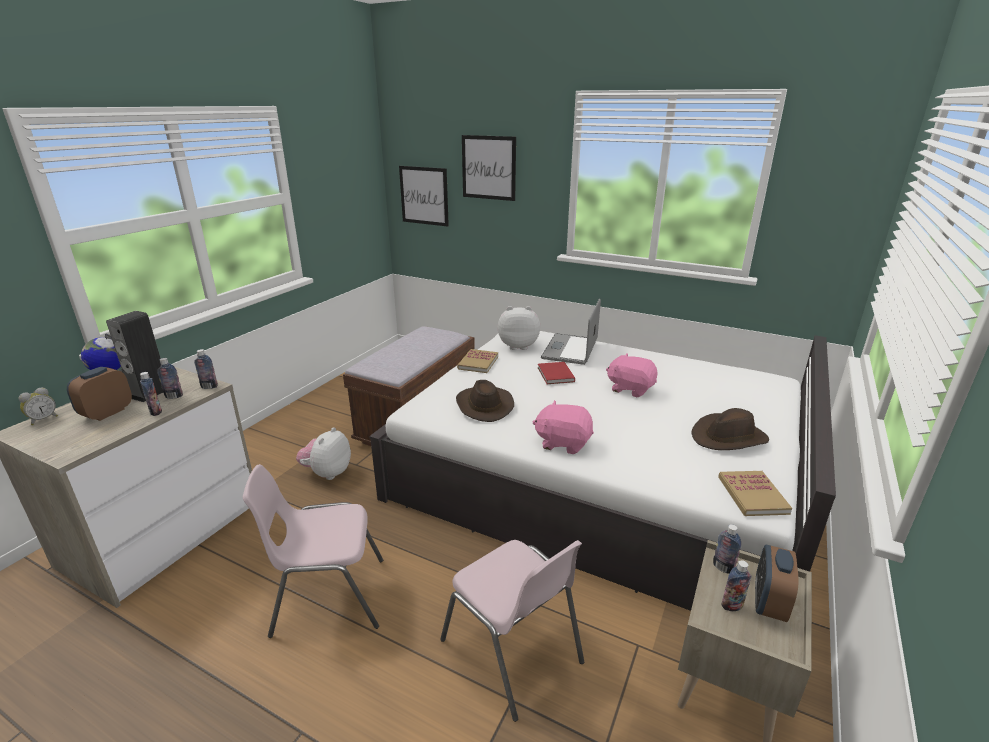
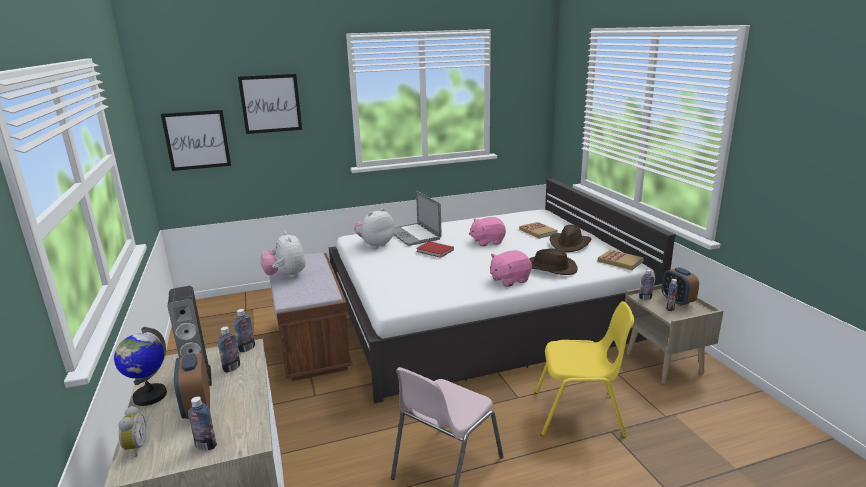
camera: 45 degrees left, 5 degrees down
bottle [140,372,162,416] -> bottle moved to [188,396,217,451]
plush toy [296,427,351,480] -> plush toy moved to [261,231,306,278]
pink chair [440,540,584,722] -> yellow chair [535,301,635,437]
brown hat [456,380,514,422] -> brown hat moved to [529,249,578,275]
book [457,349,498,373] -> book moved to [519,222,558,238]

